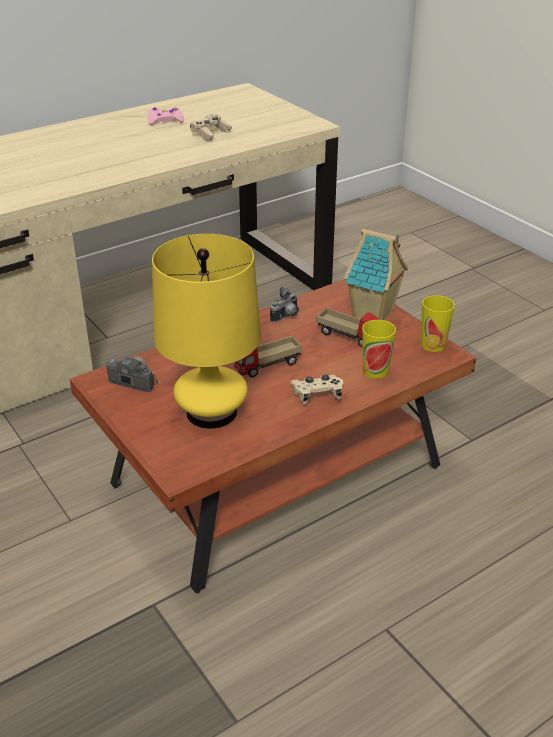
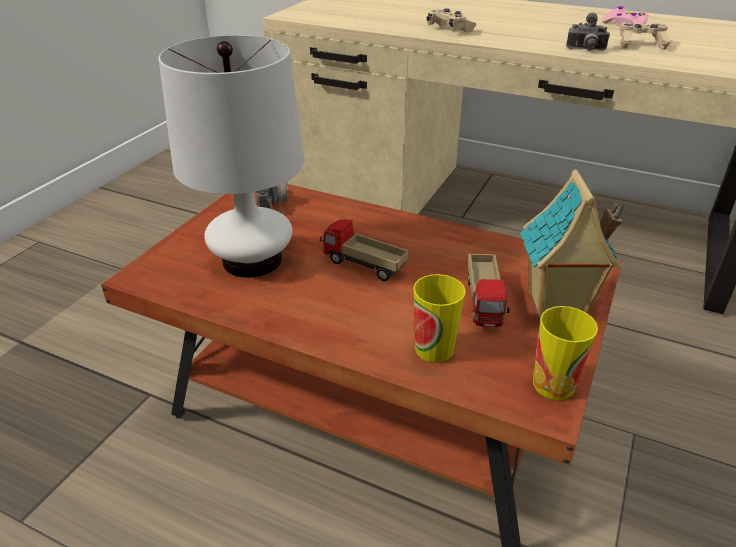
camera: 60 degrees right, 0 degrees up
yellow table lamp [152,234,261,429] -> white table lamp [158,35,304,278]
camera [270,287,299,322] -> camera moved to [566,13,610,51]
beige game controller [290,374,344,404] -> beige game controller moved to [427,8,476,33]

